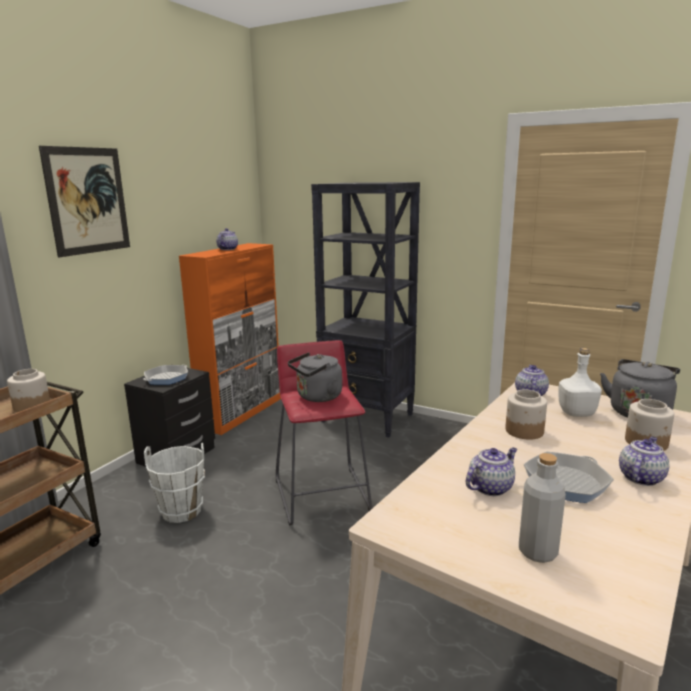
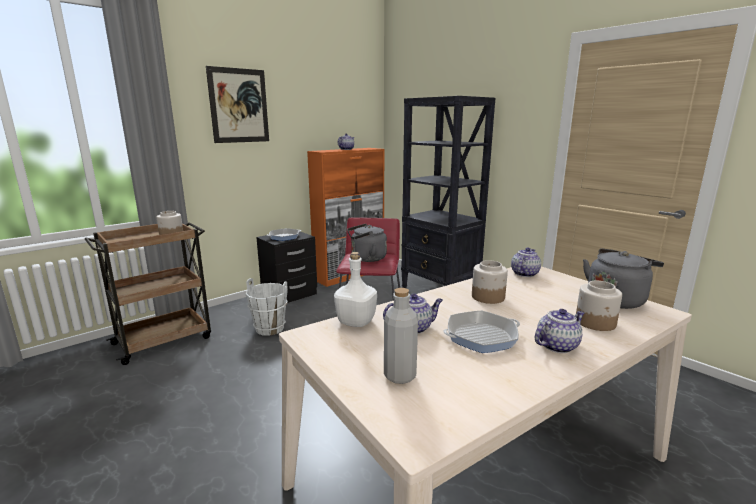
camera: 20 degrees right, 0 degrees up
white bottle [559,348,602,417] -> white bottle moved to [334,252,377,327]

